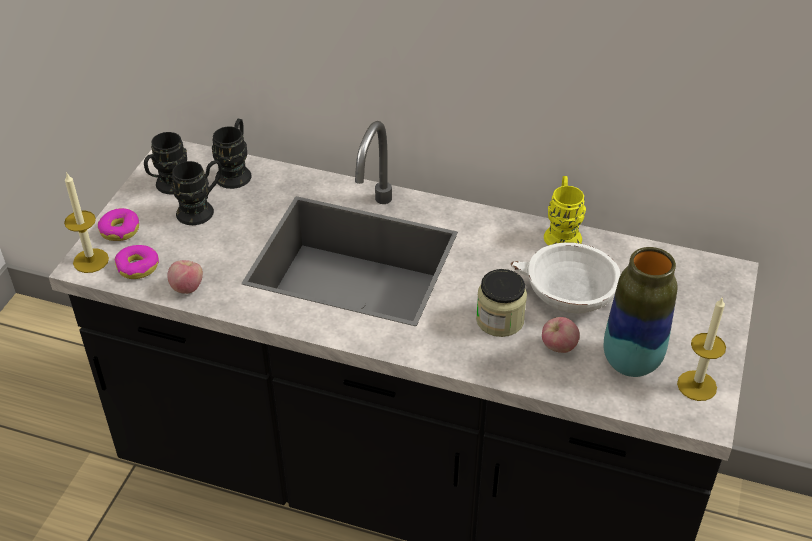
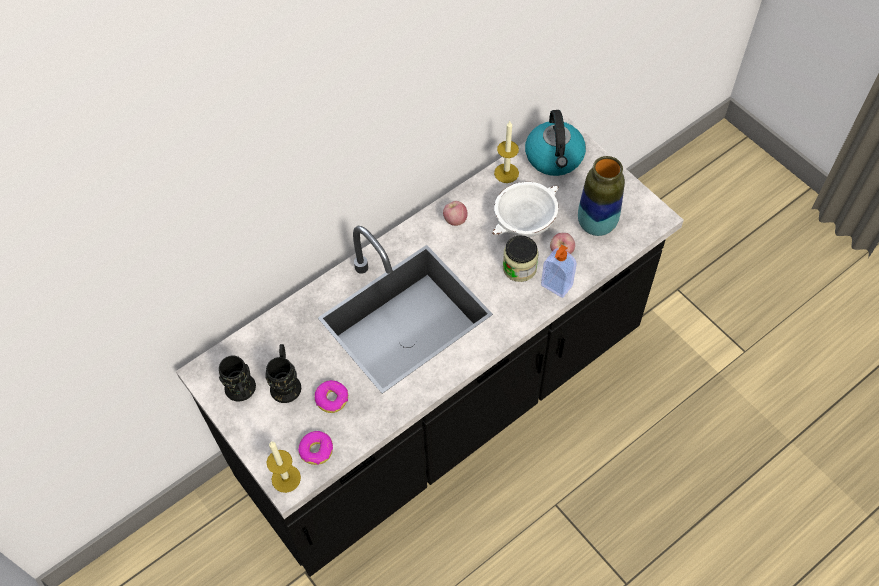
camera: 55 degrees left, 15 degrees up
donut [98,208,139,241] -> donut moved to [314,380,348,413]
apple [167,260,203,294] -> apple moved to [443,201,468,226]
black mug [212,119,252,189] -> none
yellow mug [544,176,586,245] -> none
candle [677,296,726,401] -> candle moved to [494,121,519,183]
none -> kettle [525,110,586,176]
none -> soap dispenser [541,245,577,298]

